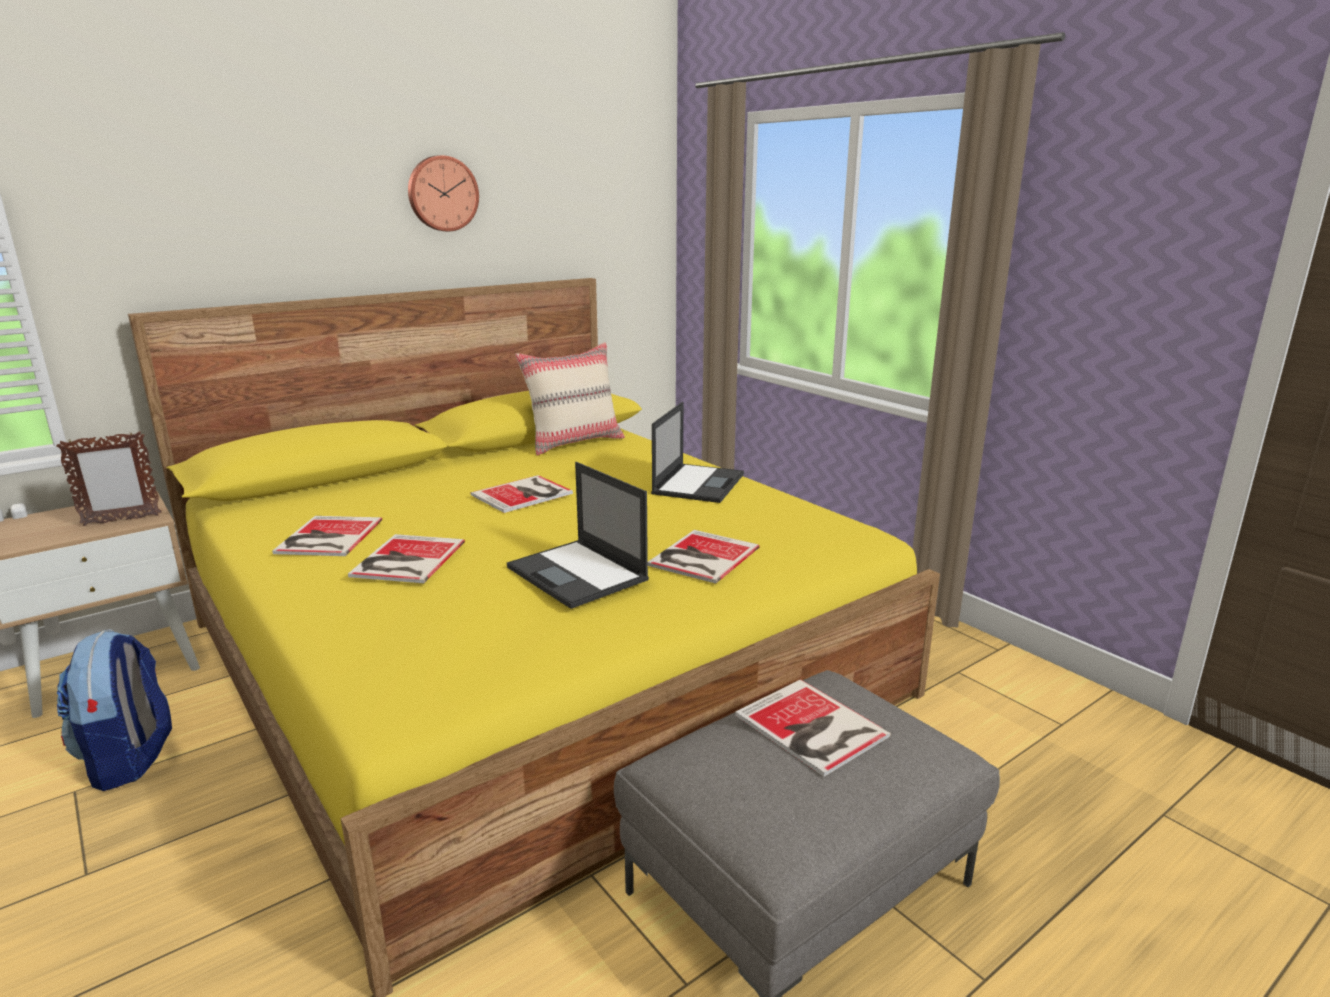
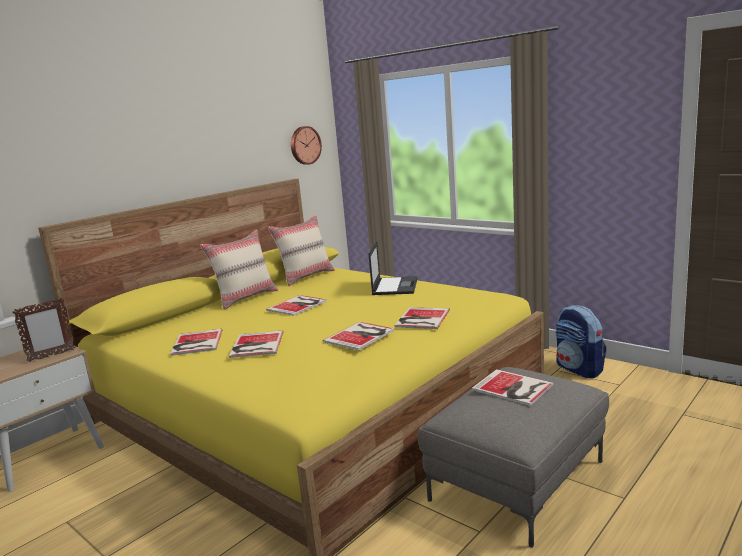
camera: 10 degrees left, 5 degrees down
backpack [57,629,172,791] -> backpack moved to [556,305,606,378]
wall clock [408,155,479,231] -> wall clock moved to [291,126,322,165]
laptop [507,462,649,609] -> book [323,322,394,351]
none -> beige pillow [200,230,278,310]

